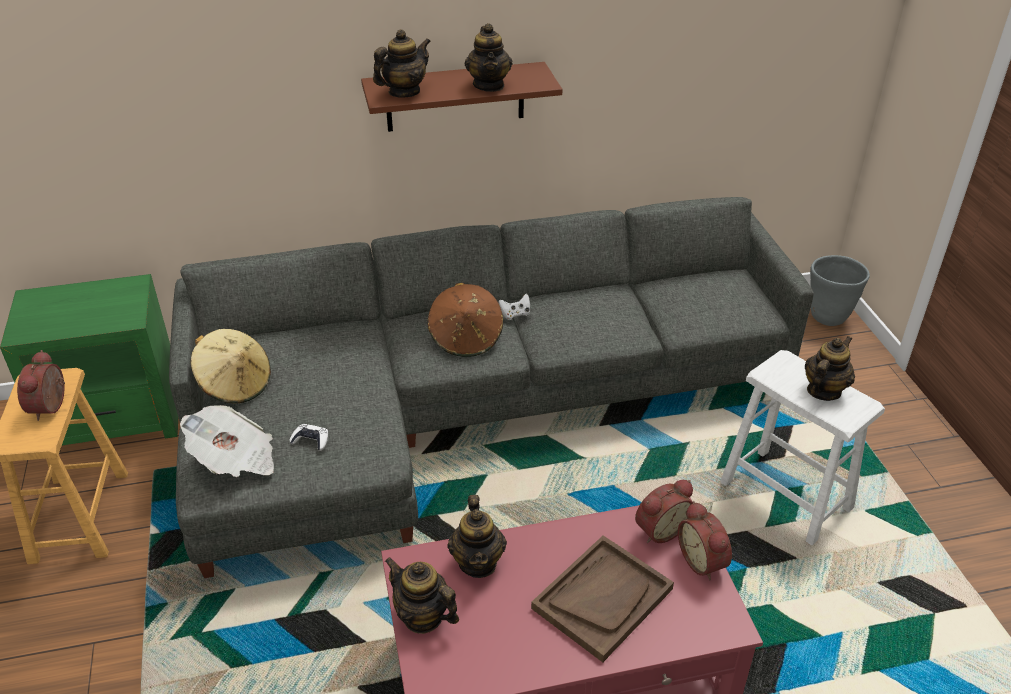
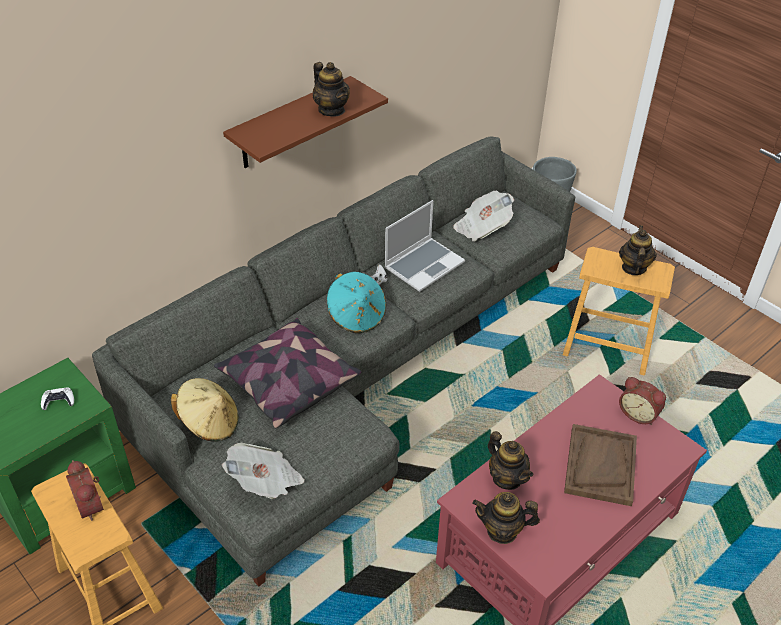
camera: 30 degrees left, 5 degrees up
white game controller [290,424,328,451] -> white game controller moved to [41,388,74,410]
teapot [373,29,431,98] -> none
brown hat [427,283,503,357] -> turquoise hat [327,272,386,333]
alarm clock [635,480,693,543] -> none
white stool [720,350,885,545] -> brown stool [563,247,675,375]
none -> pillow [214,318,361,428]
none -> laptop [385,200,465,292]
none -> newspaper [454,191,514,242]

